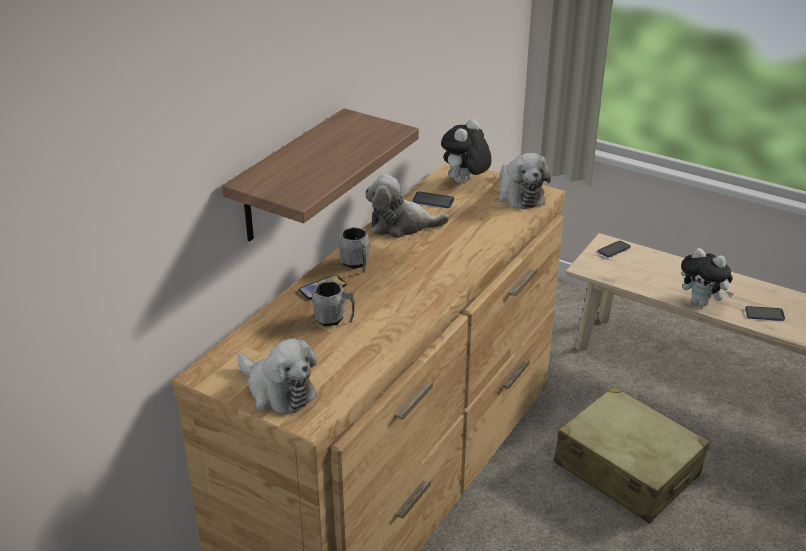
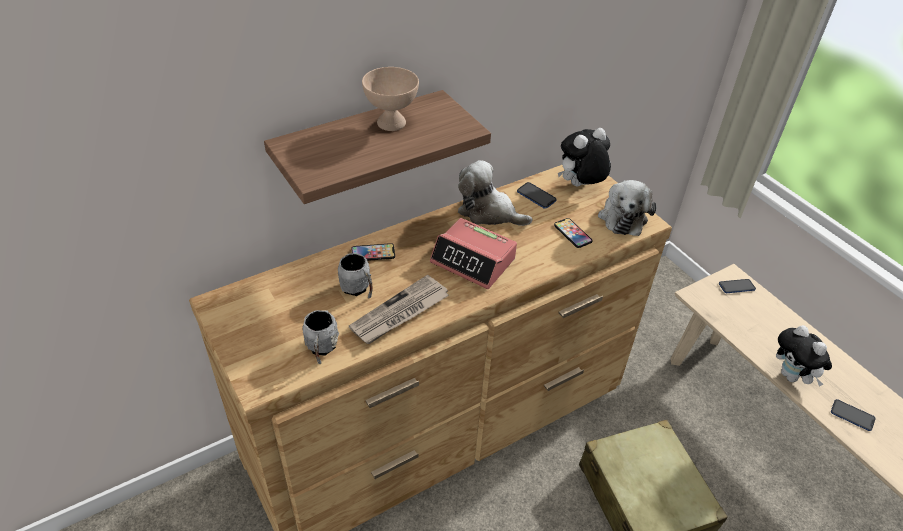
camera: 25 degrees right, 10 degrees up
plush toy [238,338,317,414] -> none
grey mug [339,227,370,273] -> grey mug moved to [302,310,339,364]
none -> newspaper [349,275,449,344]
none -> beige bowl [362,67,419,131]
none -> alarm clock [430,218,517,289]
none -> phone [554,218,592,248]

